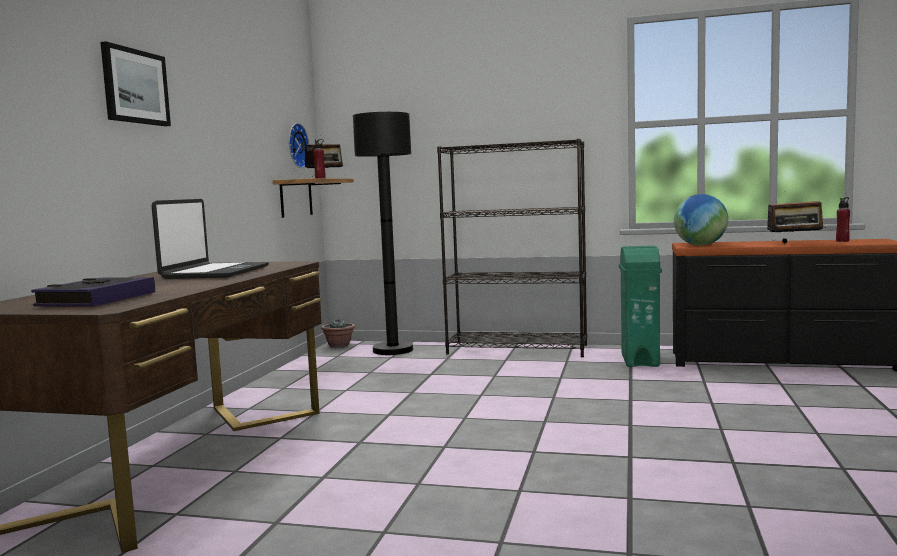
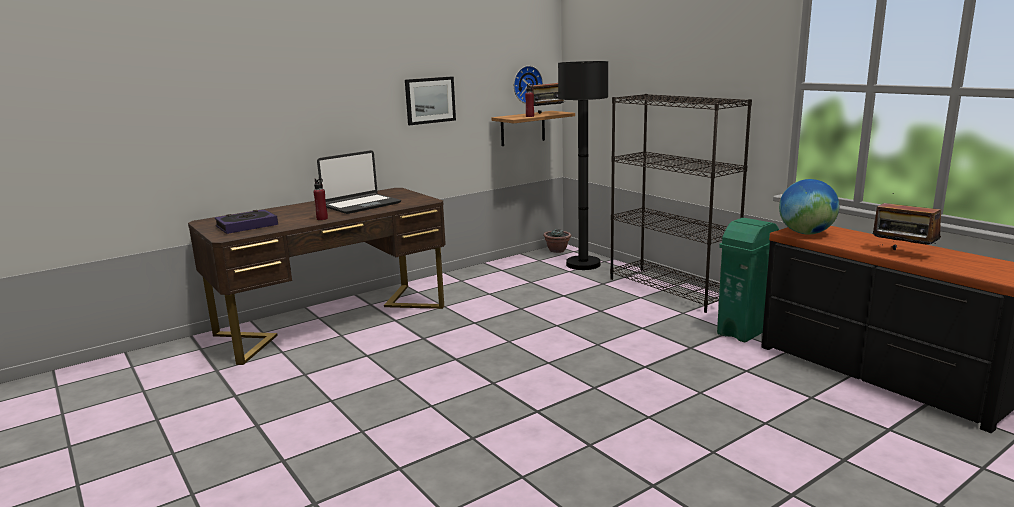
camera: 40 degrees right, 10 degrees up
picture [100,41,171,126] -> picture moved to [405,77,456,125]
red bottle [836,197,850,242] -> red bottle moved to [313,179,328,220]

